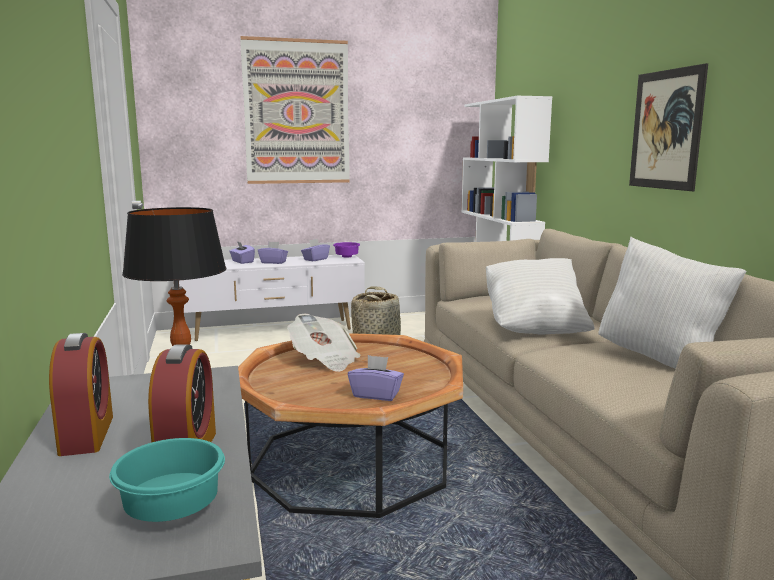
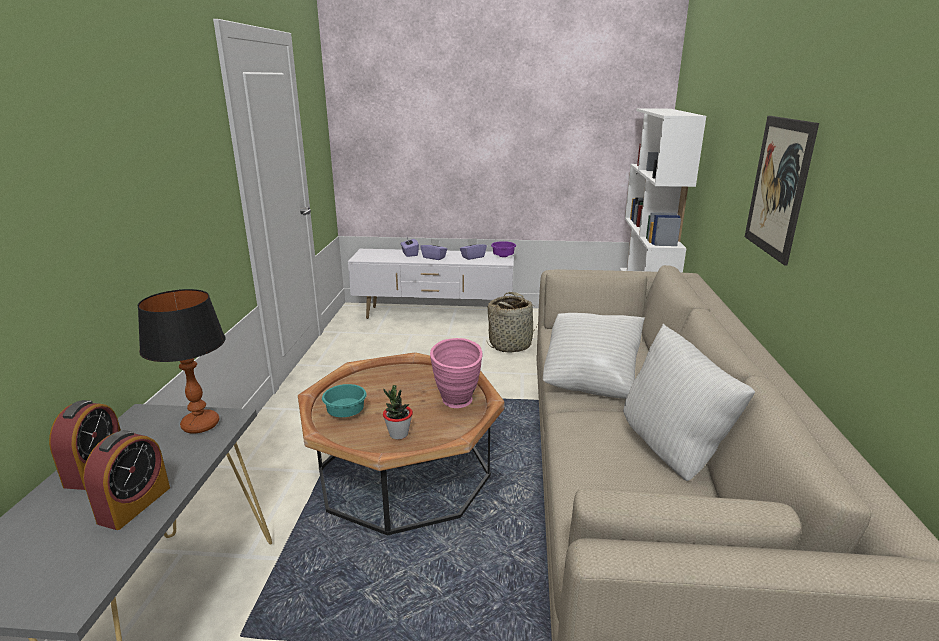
camera: 20 degrees right, 10 degrees up
turquoise bowl [109,438,225,522] -> turquoise bowl moved to [322,384,367,417]
picture [240,36,350,184] -> none
newspaper [287,314,361,372] -> none
purple tissue box [348,355,404,401] -> potted plant [383,385,413,440]
none -> pink vase [430,338,483,408]

